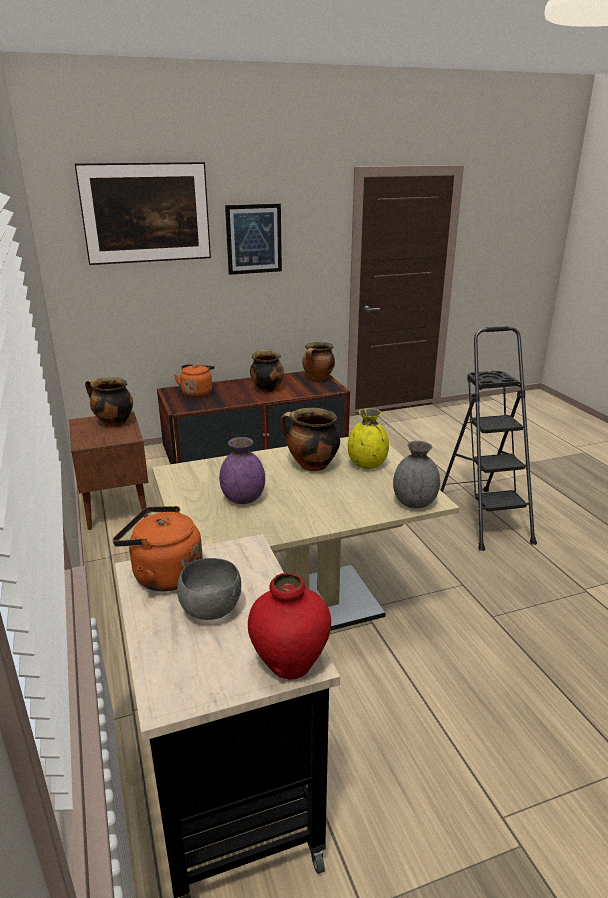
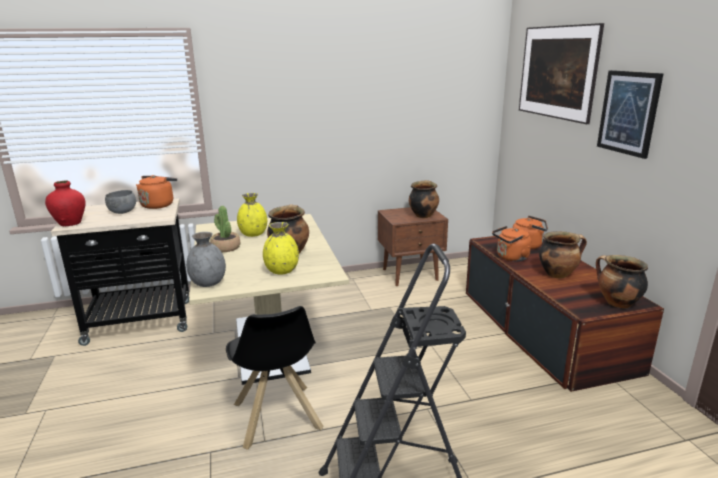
camera: 95 degrees right, 5 degrees down
purple vase [219,437,265,504] -> yellow vase [237,193,267,237]
none -> potted plant [210,206,240,252]
none -> black chair [226,306,324,450]
none -> orange kettle [492,226,531,262]

